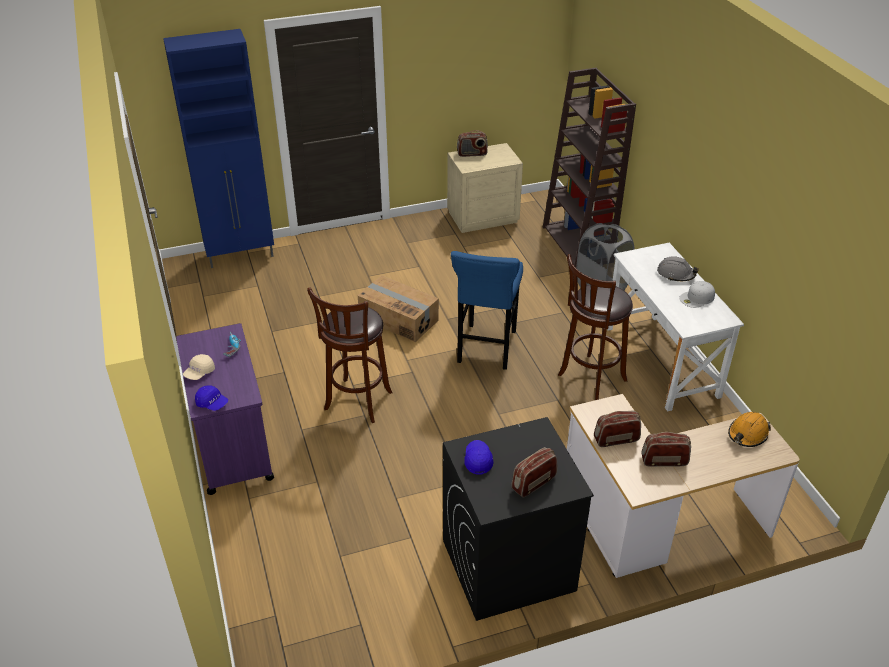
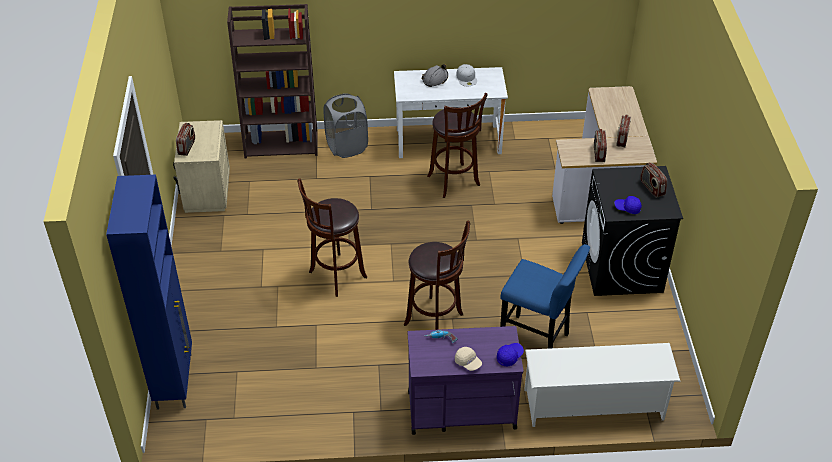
camera: 75 degrees left, 5 degrees up
cardboard box [358,276,439,342] -> brown stool [297,178,367,297]
blue stool [451,251,523,370] -> blue stool moved to [500,244,590,349]
orange hard hat [728,412,771,447] -> none
none -> white shoe rack [524,343,681,427]

